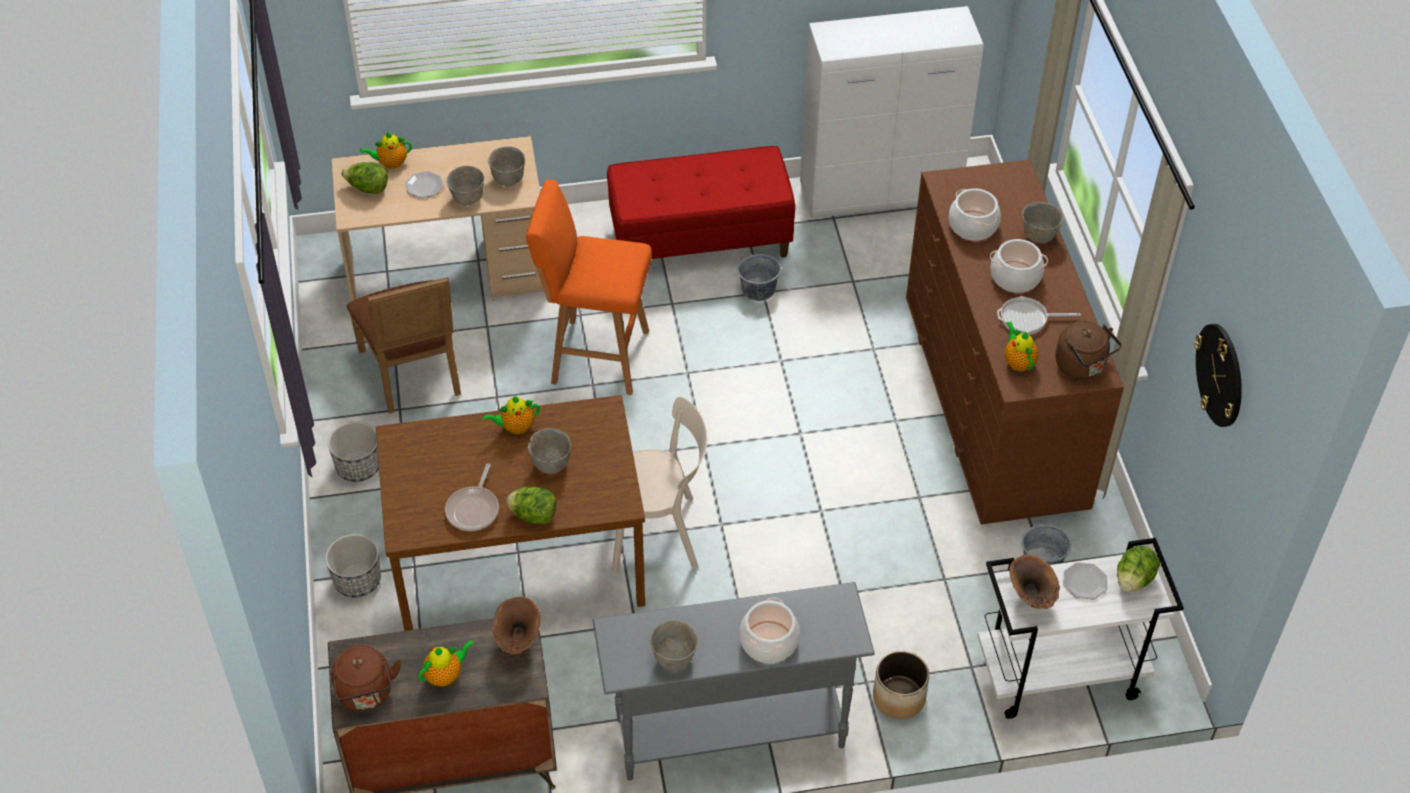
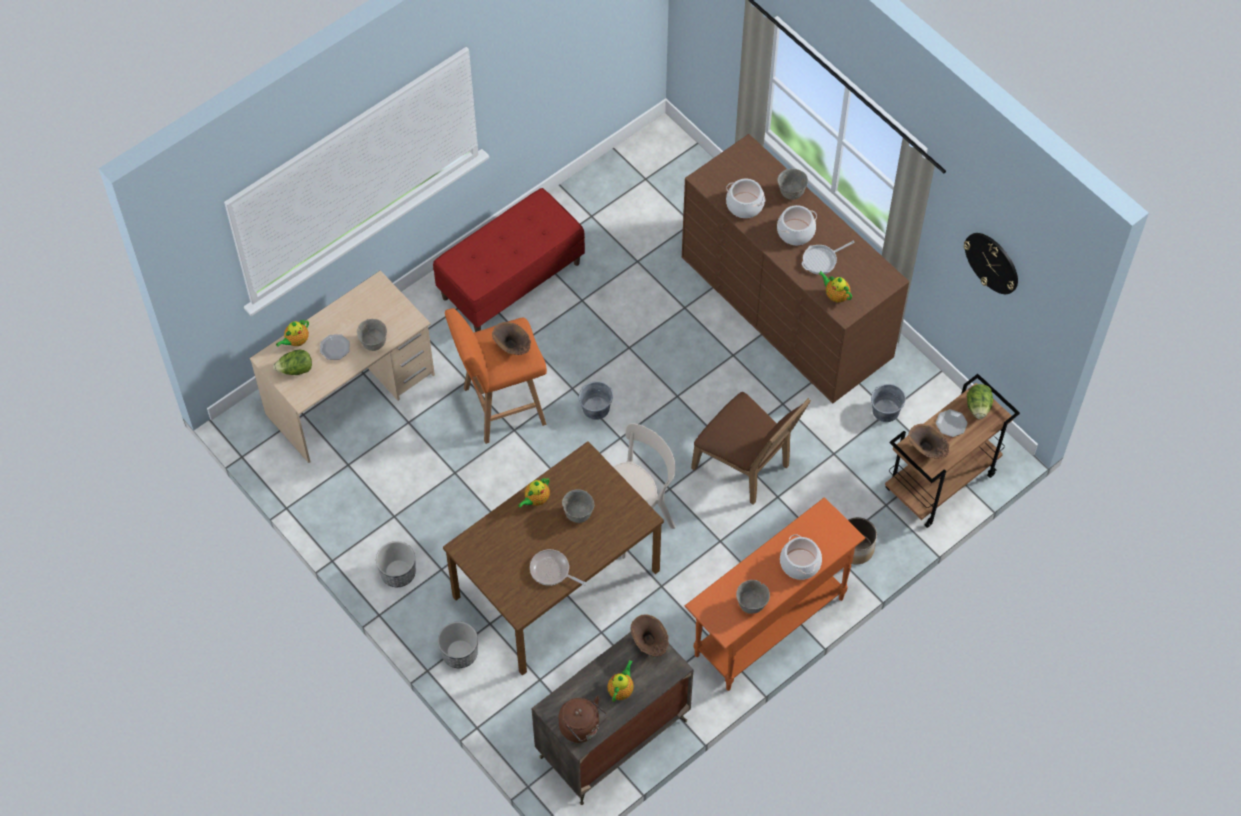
camera: 30 degrees left, 10 degrees up
brown chair [347,277,461,414] -> brown chair moved to [691,392,811,505]
frying pan [445,464,499,531] -> frying pan turned 135 degrees clockwise [530,549,586,586]
grey bowl [488,146,525,186] -> none
lettuce [506,486,556,524] -> none
grey console table [593,582,875,781] -> orange console table [684,497,865,691]
grey bucket [738,249,781,301] -> grey bucket moved to [579,381,613,420]
white cabinet [800,6,983,218] -> none
white cart [977,538,1184,719] -> brown cart [885,374,1020,528]
brown kettle [1056,321,1122,379] -> none
none -> brown vase [492,322,531,355]

